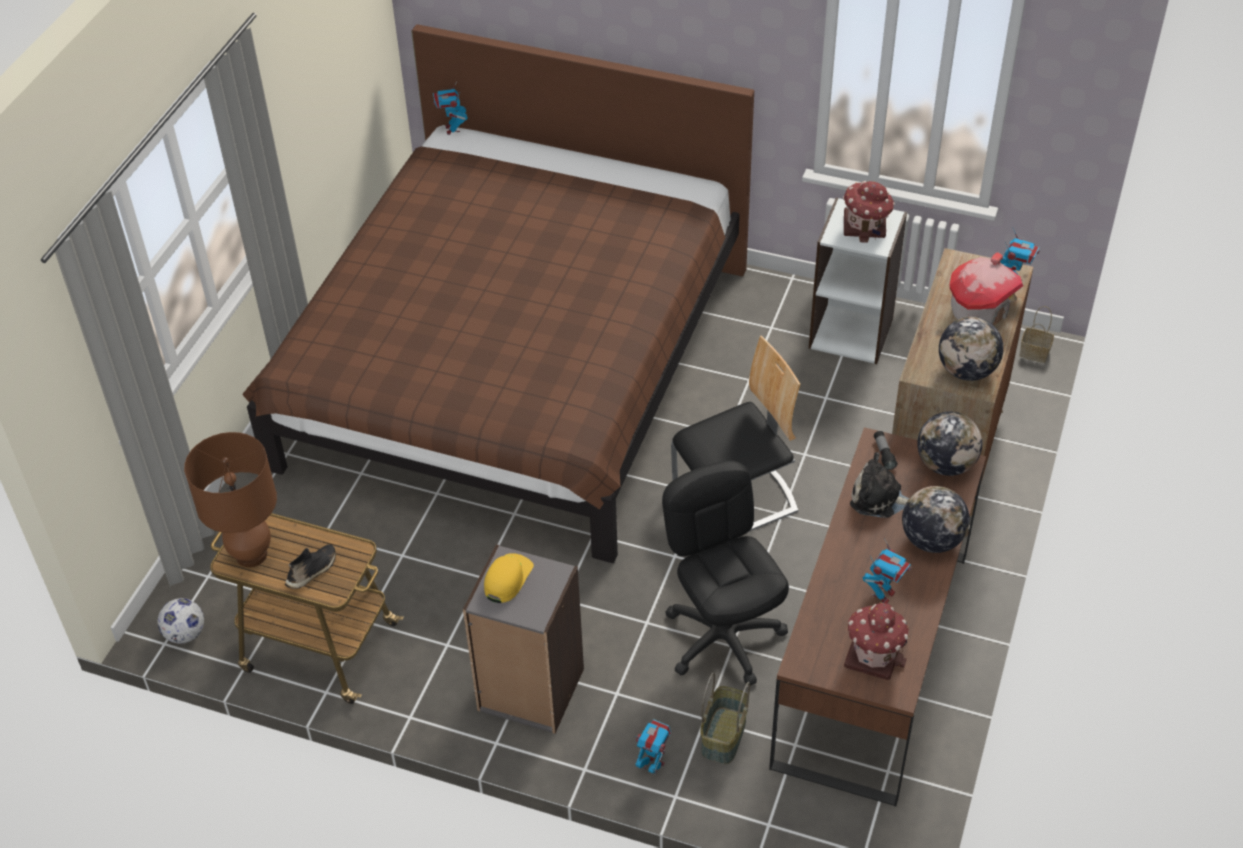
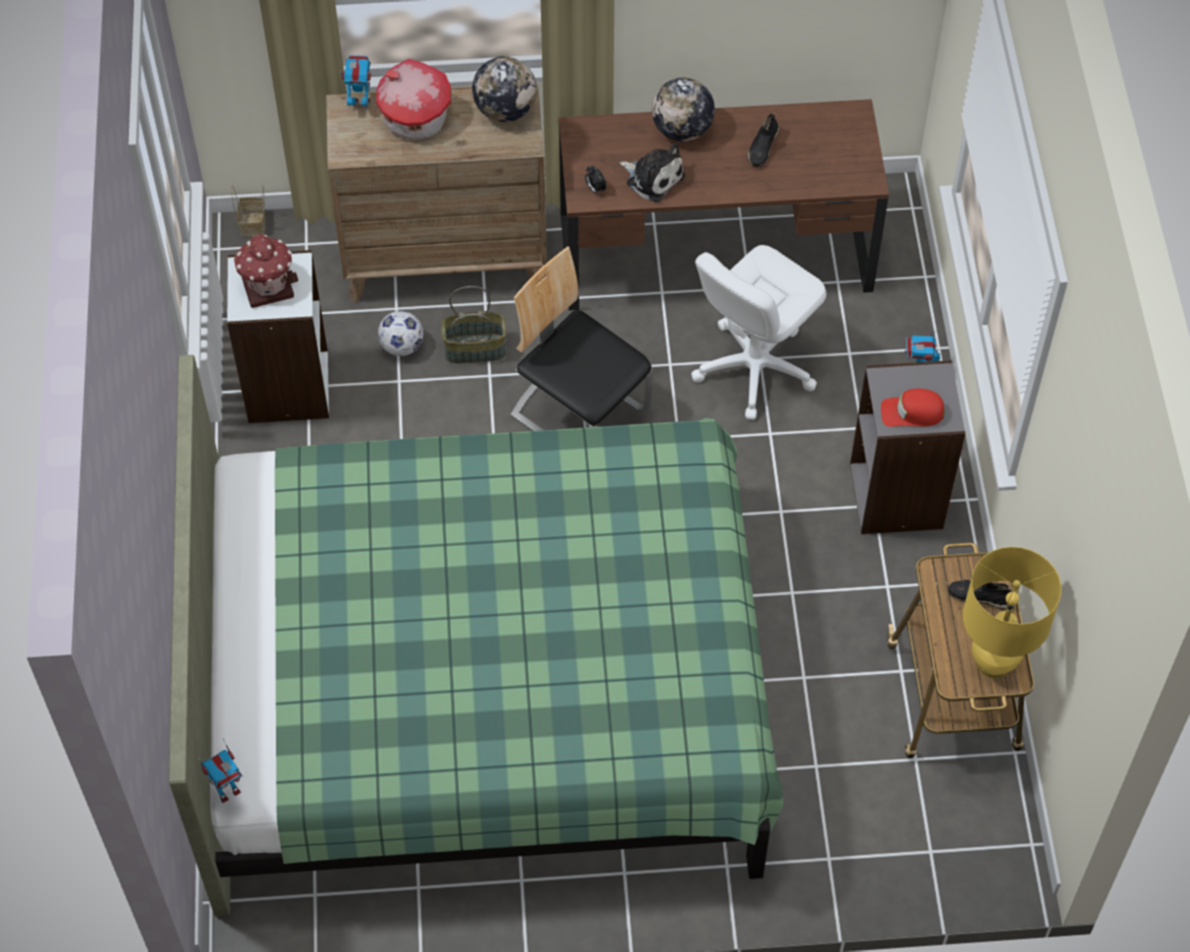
camera: 115 degrees left, 10 degrees up
football [158,598,204,644] -> football moved to [378,311,423,356]
brown table lamp [184,432,277,567] -> yellow table lamp [963,547,1061,678]
brown bed [242,24,754,563] -> green bed [169,355,783,916]
yellow cap [484,553,534,603] -> red cap [881,389,945,427]
black office chair [662,461,789,686] -> white office chair [691,245,826,420]
basket [701,672,750,764] -> basket moved to [441,286,506,363]
toy house [844,603,909,680] -> none
plush toy [850,452,909,518] -> plush toy turned 45 degrees counterclockwise [620,143,685,202]
toy robot [863,538,911,603] -> black shoe [747,113,780,167]
flashlight [874,431,898,470] -> alarm clock [585,166,607,194]
globe [917,412,982,476] -> none

